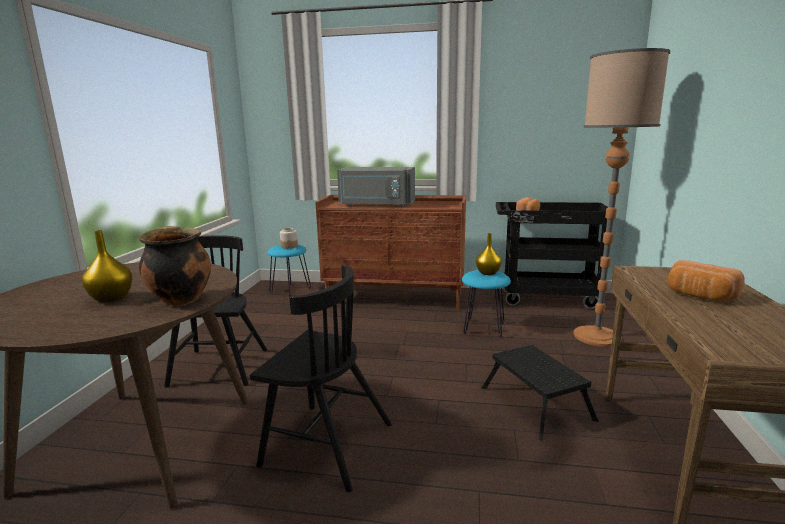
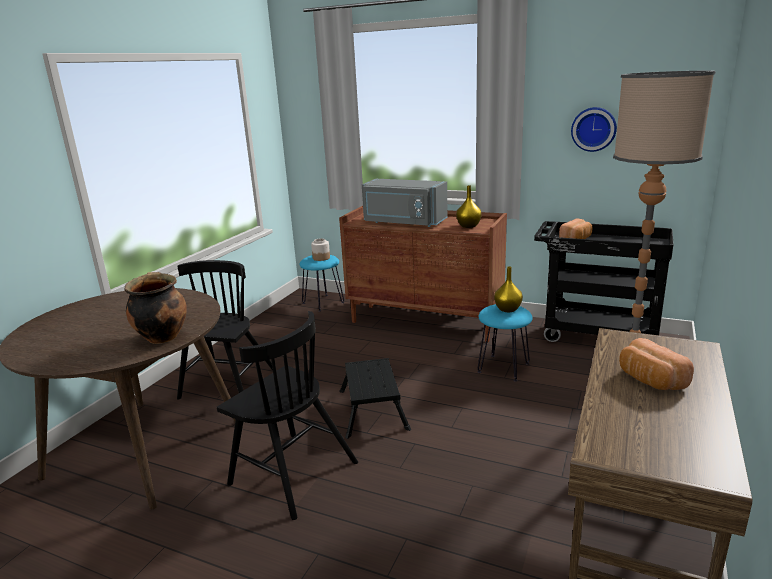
camera: 15 degrees right, 5 degrees up
yellow vase [82,230,133,303] -> yellow vase moved to [456,185,482,228]
black step ladder [481,345,599,441] -> black step ladder moved to [339,358,411,439]
none -> wall clock [571,107,617,152]

